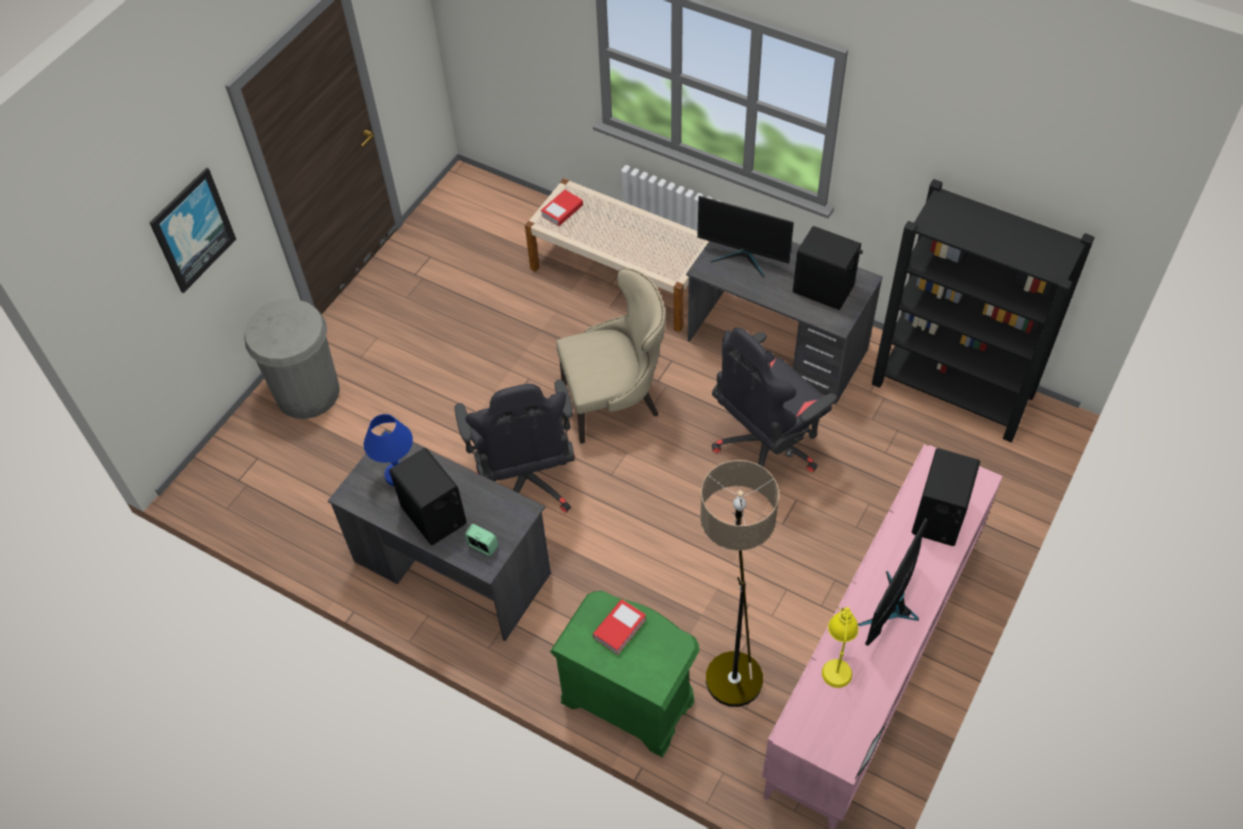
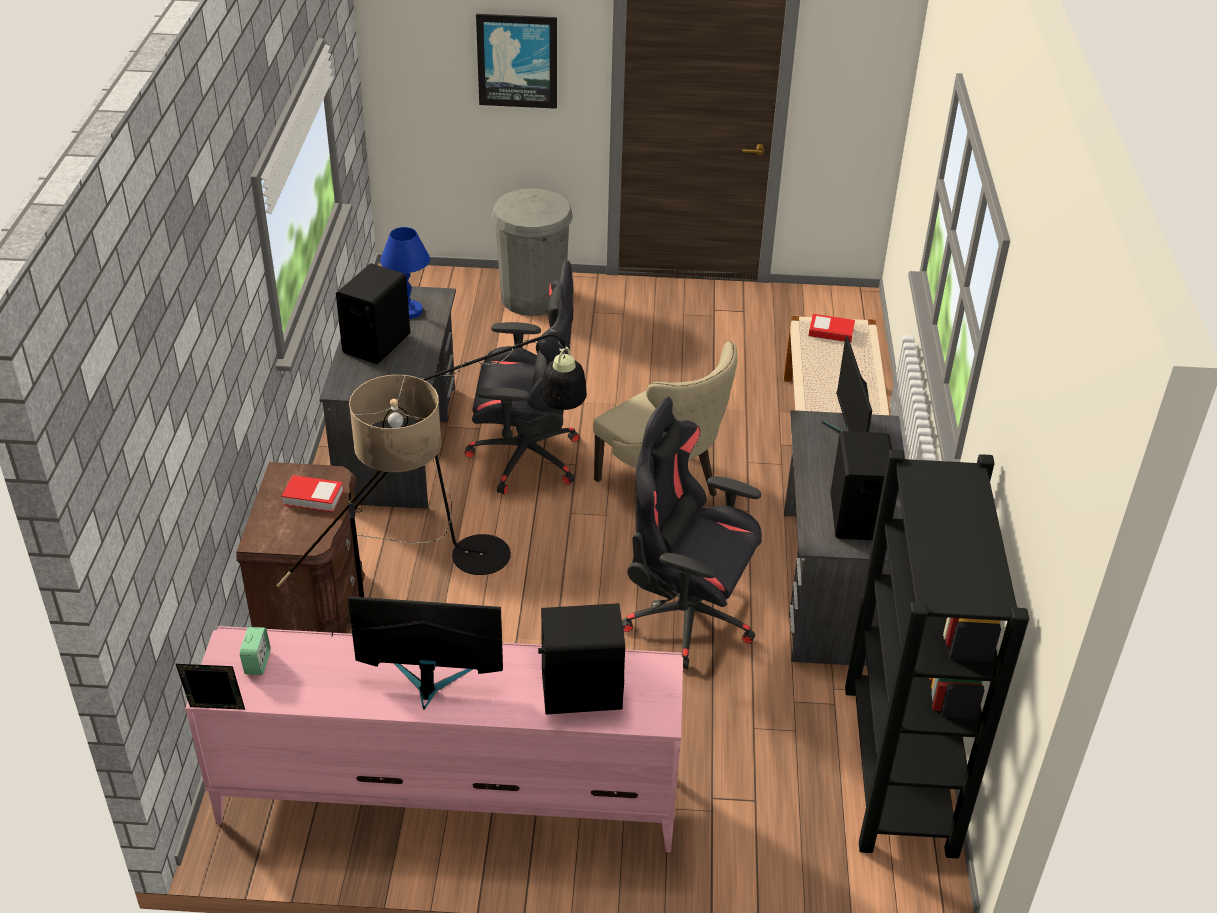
camera: 60 degrees right, 15 degrees down
black office chair [455,380,575,513] -> black office chair turned 135 degrees counterclockwise [464,260,580,494]
alarm clock [465,524,498,556] -> alarm clock moved to [240,627,270,675]
green nightstand [550,591,699,757] -> brown nightstand [236,462,365,637]
yellow table lamp [822,606,859,688] -> none
none -> black floor lamp [357,330,587,575]

